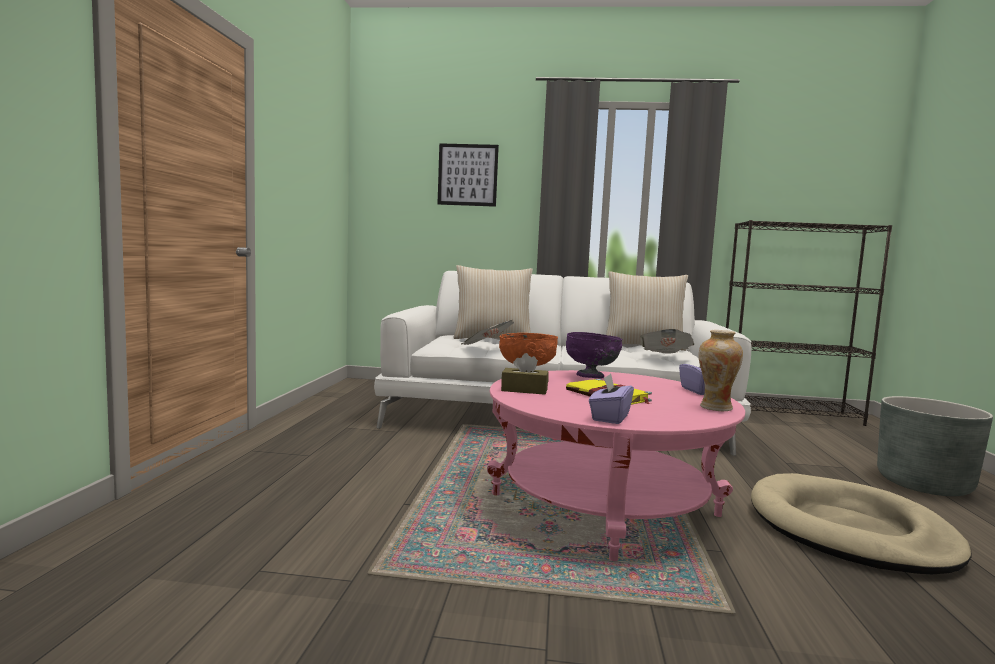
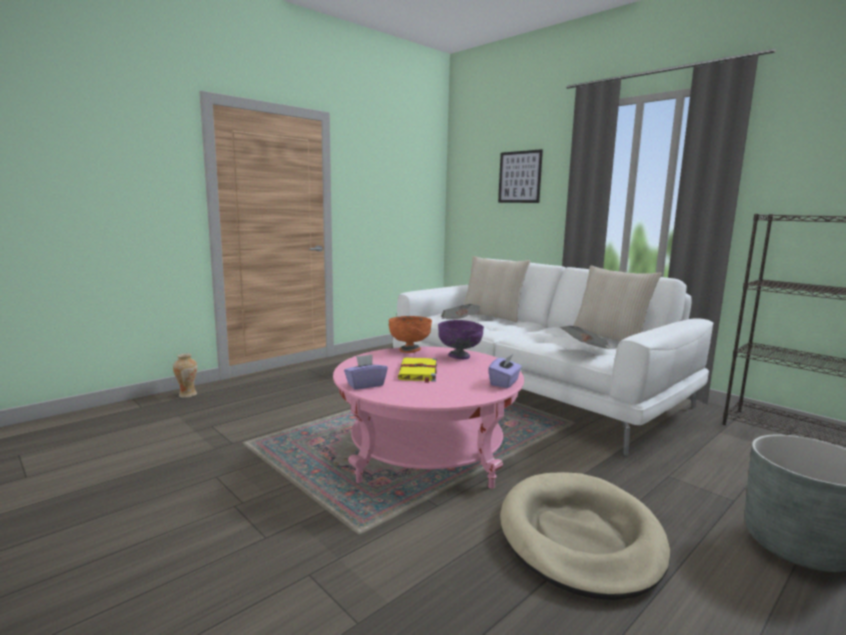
camera: 40 degrees right, 5 degrees up
brown tissue box [501,353,548,395] -> none
vase [699,330,743,411] -> vase moved to [173,353,197,398]

